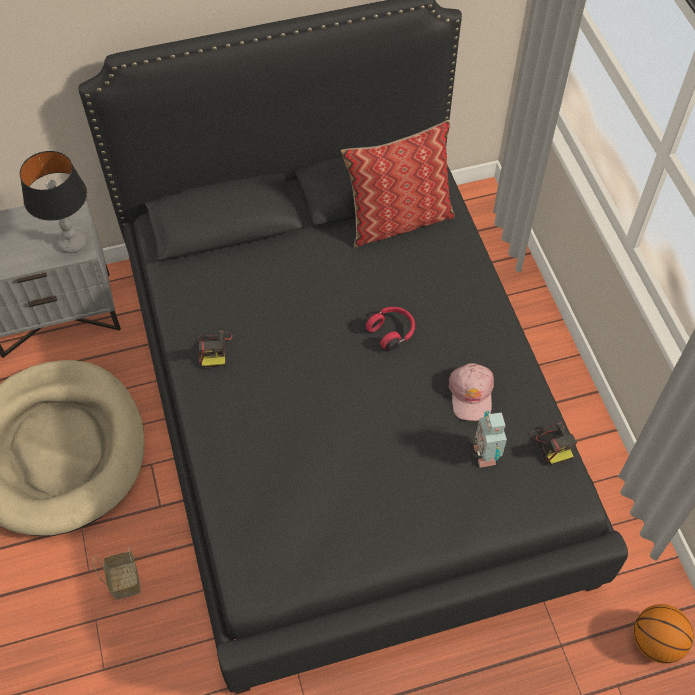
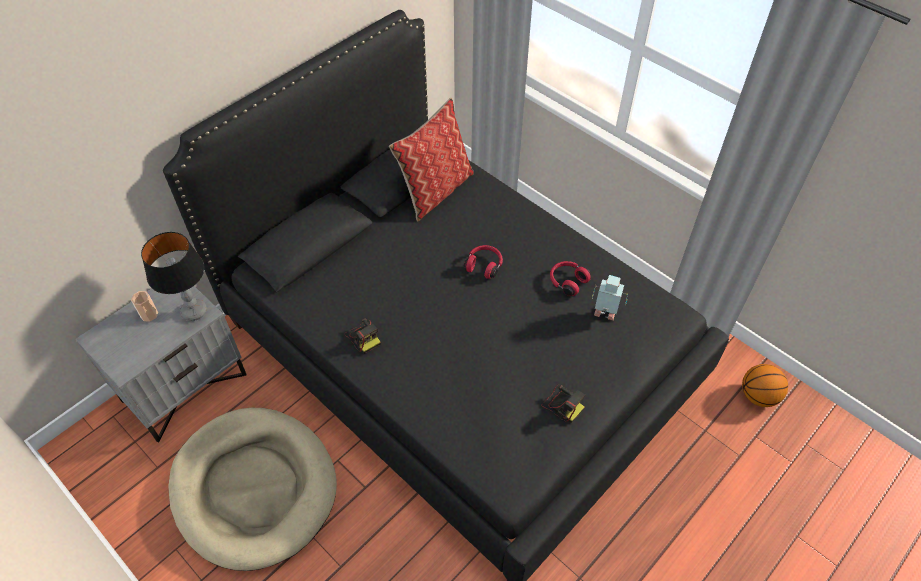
camera: 30 degrees left, 5 degrees down
basket [93,547,141,600] -> none
pink cap [449,363,494,421] -> red headphones [550,261,591,296]
toy robot [474,411,507,468] -> toy robot turned 150 degrees clockwise [592,275,628,320]
camera [530,422,577,466] -> camera moved to [541,385,585,423]
none -> cup [131,291,158,322]

